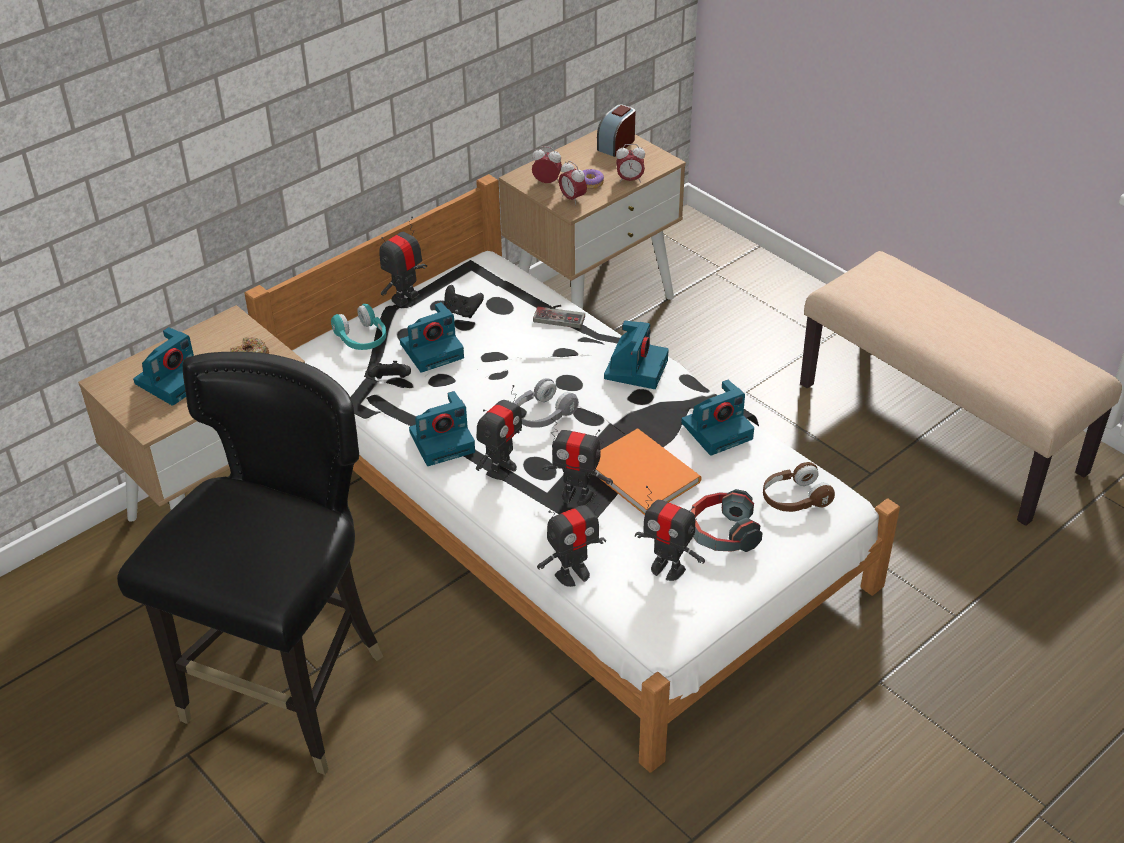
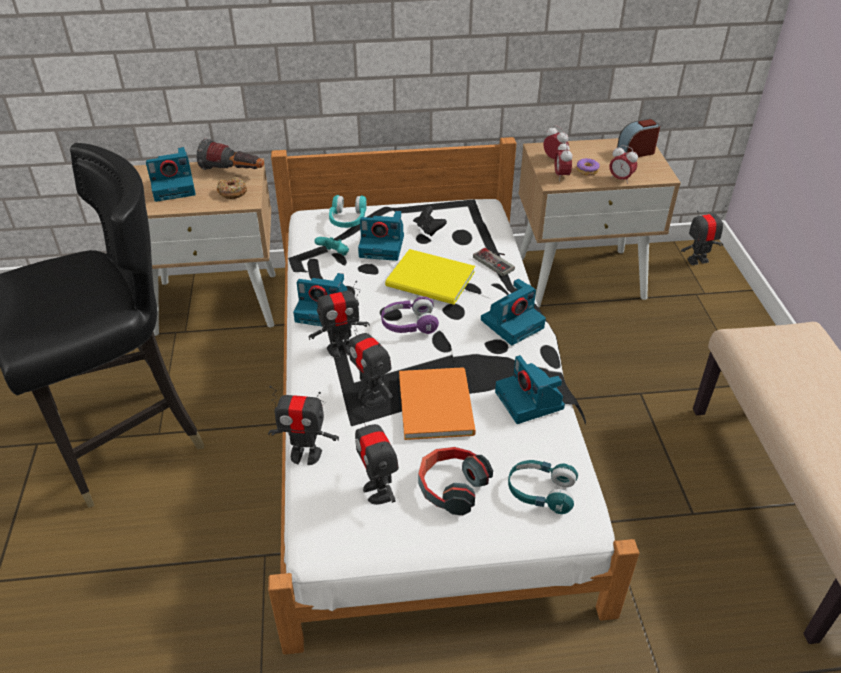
camera: 35 degrees right, 0 degrees up
black game controller [368,361,411,379] -> turquoise game controller [314,237,349,256]
toy robot [379,217,427,307] -> toy robot moved to [681,205,727,265]
grey headphones [514,378,579,428] -> purple headphones [381,297,439,334]
camera [681,380,754,456] -> camera turned 60 degrees clockwise [495,355,565,424]
brown headphones [763,462,835,512] -> turquoise headphones [508,460,578,514]
none -> flashlight [197,139,264,170]
none -> yellow book [385,249,475,305]

